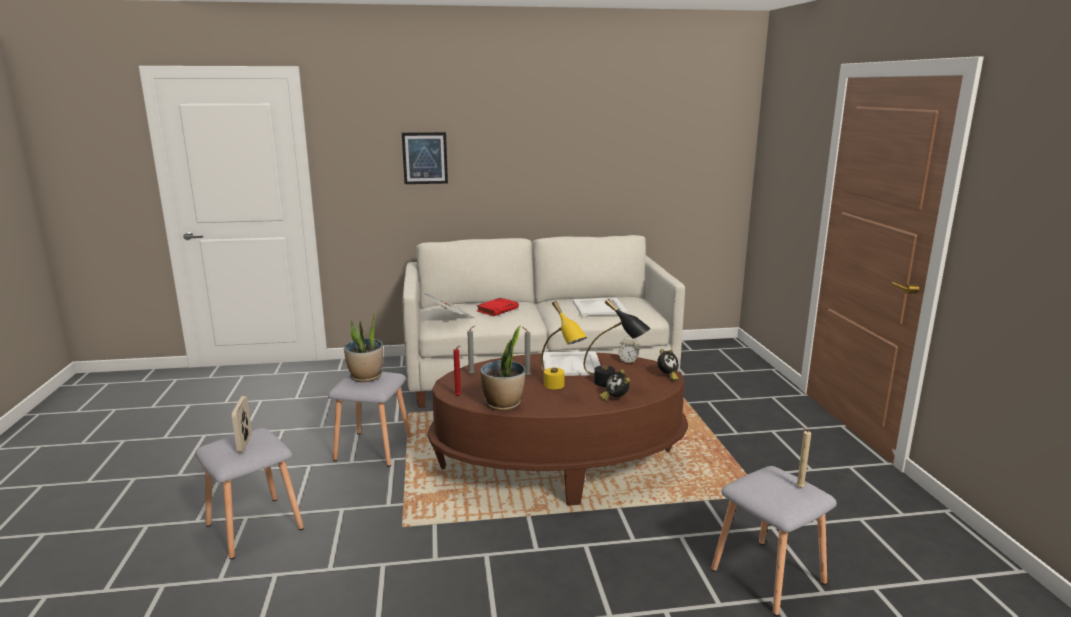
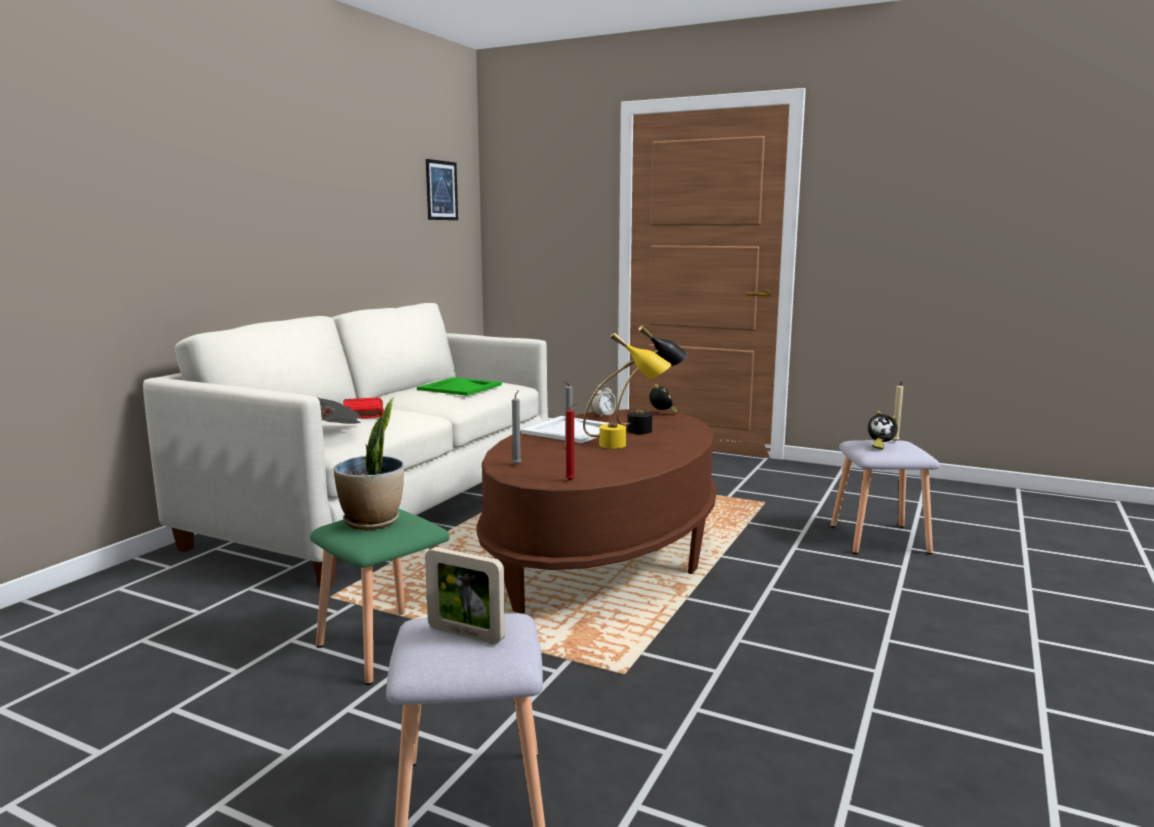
camera: 55 degrees left, 5 degrees down
grey stool [328,372,411,467] -> green stool [310,509,449,685]
picture [402,132,448,184] -> picture moved to [426,159,458,220]
potted plant [480,325,525,411] -> none
white tray [573,298,628,316] -> green tray [417,377,502,396]
alarm clock [600,369,630,401] -> alarm clock moved to [868,411,898,450]

